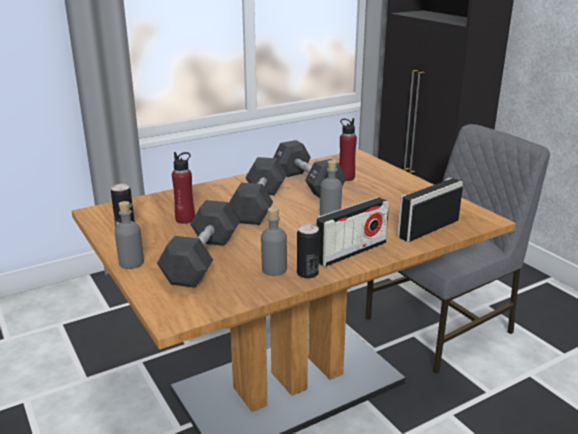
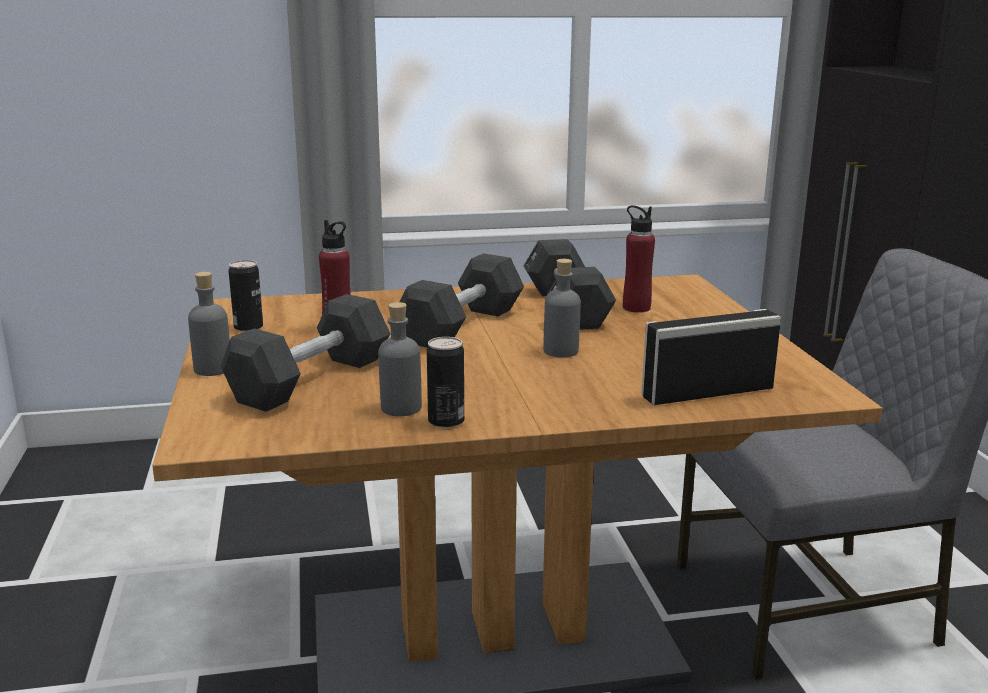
camera: 20 degrees right, 5 degrees down
radio [315,197,389,267] -> none

